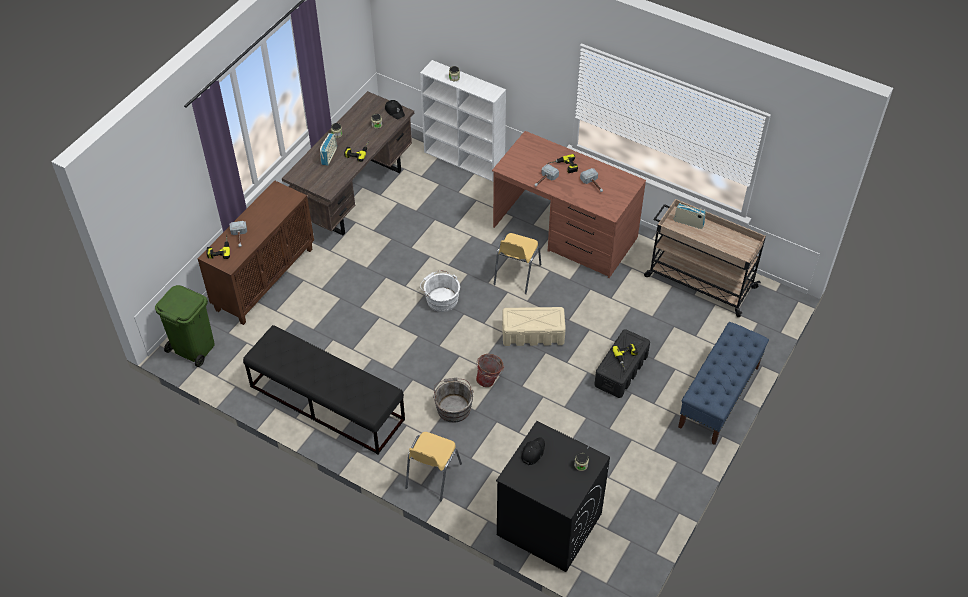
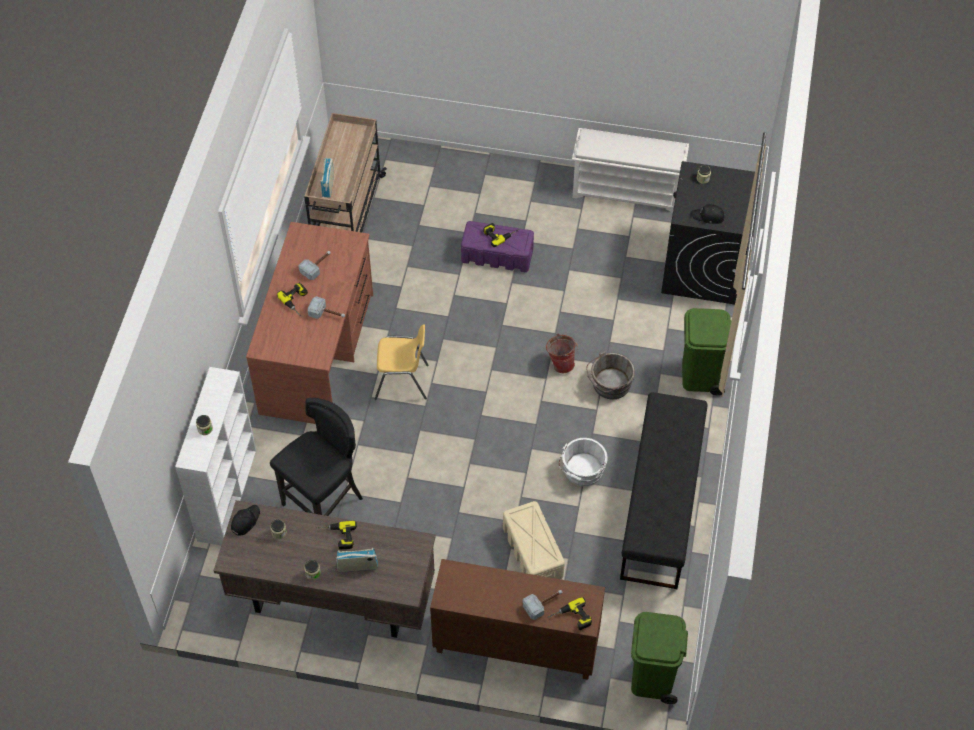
camera: 110 degrees left, 5 degrees up
yellow chair [405,432,462,502] -> green trash can [682,308,732,395]
white bucket [420,270,460,312] -> white bucket moved to [559,438,608,486]
beige storage box [502,307,566,346] -> beige storage box moved to [503,501,565,579]
black storage box [594,329,650,398] -> purple storage box [461,221,534,272]
blue bench [678,322,769,445] -> none
none -> black stool [270,398,363,516]
none -> white shoe rack [572,128,689,213]

